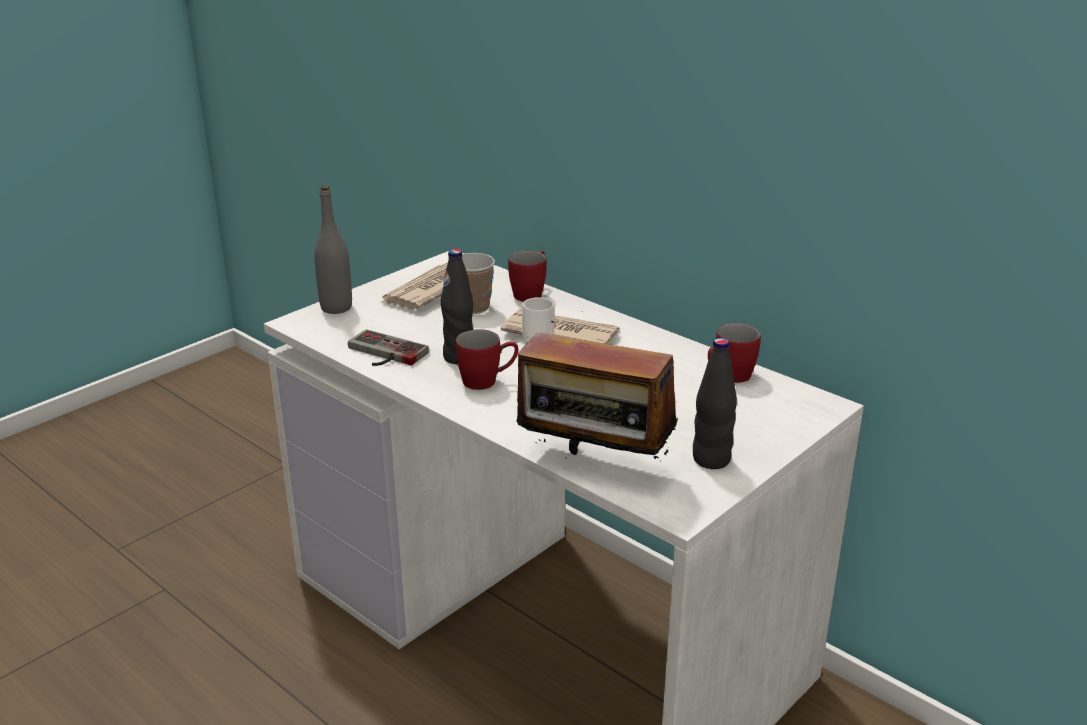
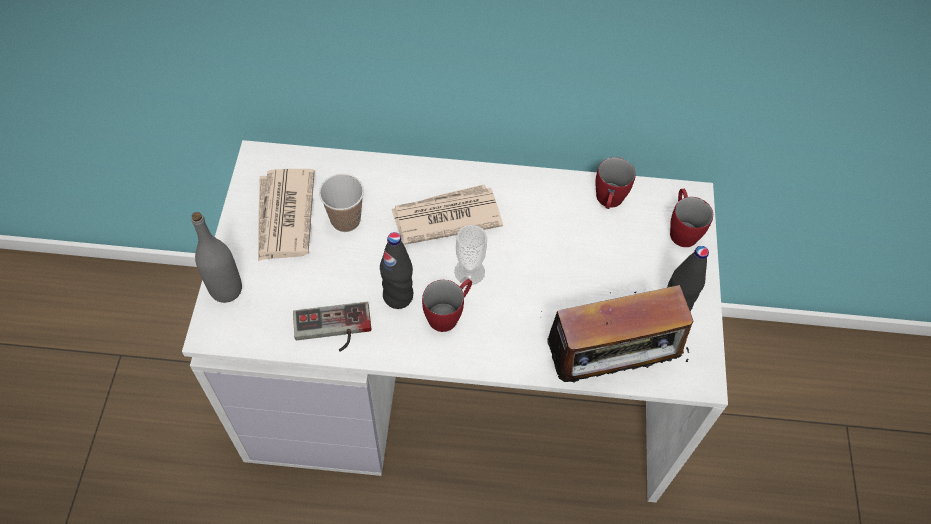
camera: 40 degrees left, 30 degrees up
red mug [508,250,547,302] -> red mug moved to [670,189,713,247]

